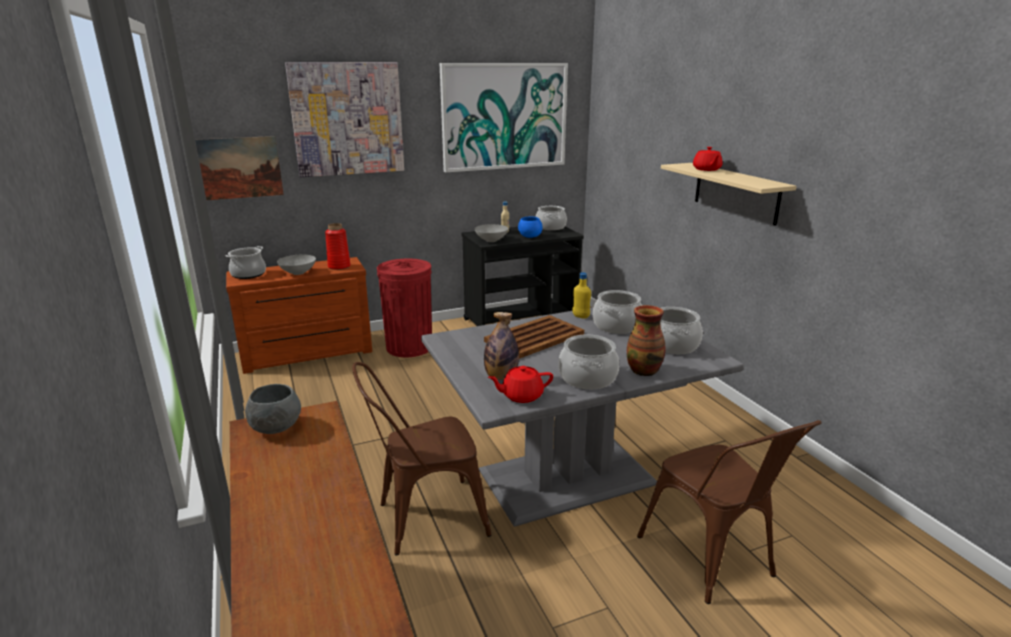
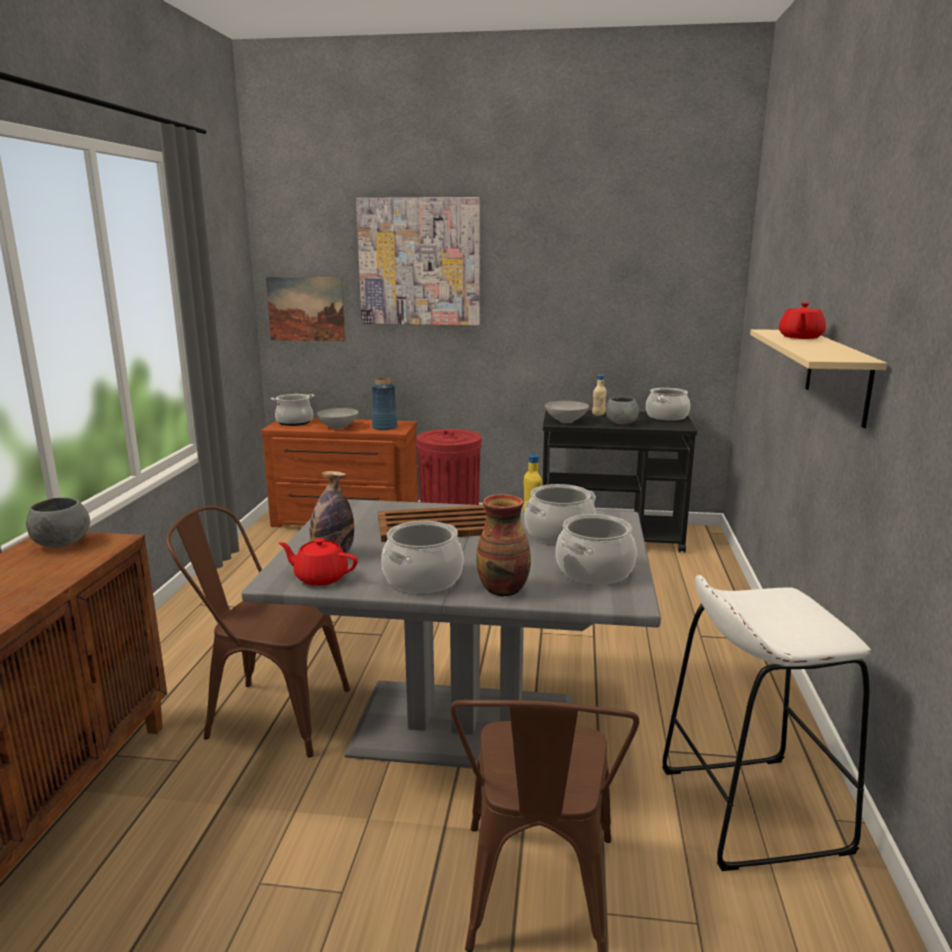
camera: 30 degrees right, 5 degrees down
red vase [325,223,351,270] -> blue vase [372,377,398,430]
picture [440,63,568,172] -> none
blue bowl [518,217,543,238] -> grey bowl [606,397,639,425]
none -> white stool [662,575,871,871]

